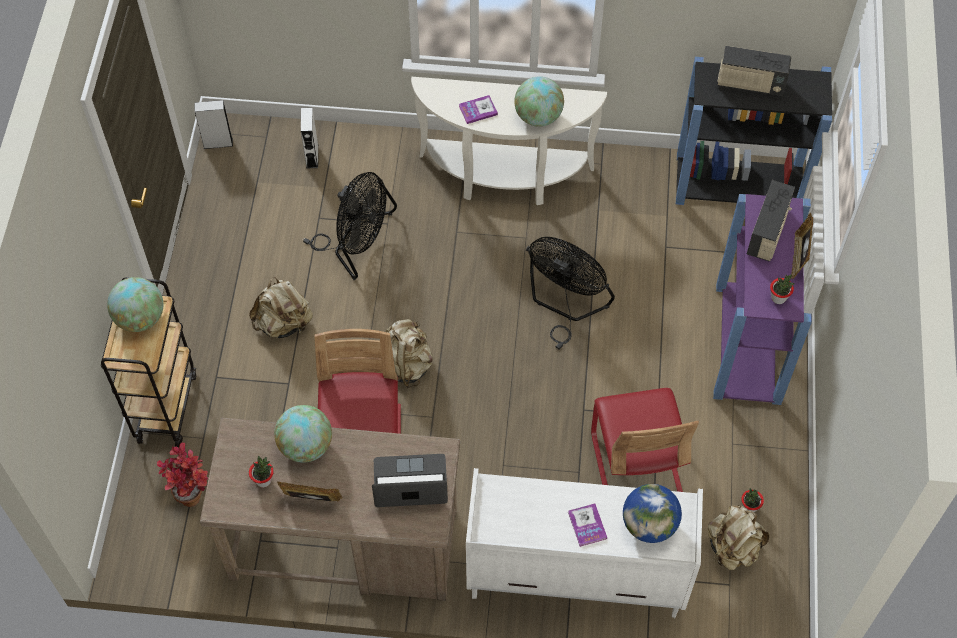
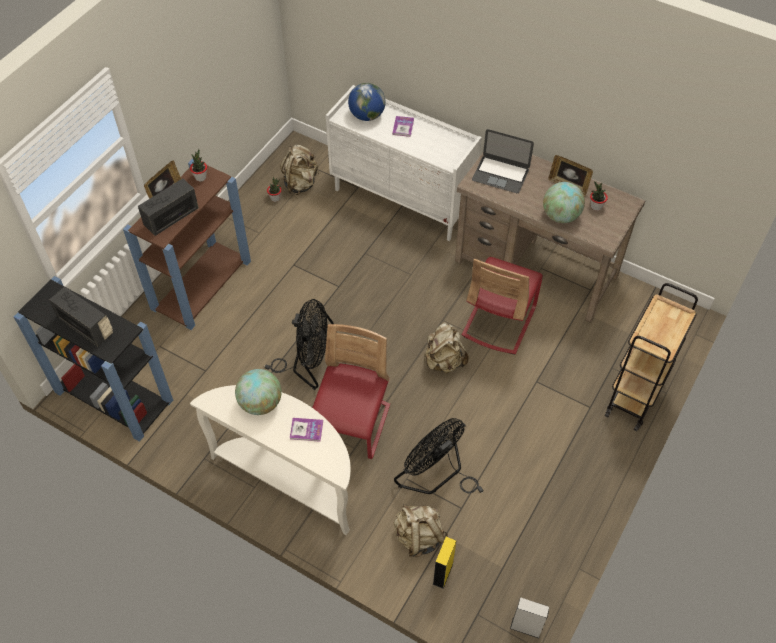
camera: 155 degrees left, 5 degrees down
globe [107,277,163,332] -> none
potted plant [157,443,209,507] -> none
beige backpack [249,277,313,338] -> beige backpack moved to [394,504,448,557]
white speaker [301,108,318,169] -> yellow speaker [433,537,456,589]
black fan [526,237,615,350] -> black fan turned 135 degrees counterclockwise [264,299,334,390]
red chair [591,388,699,492] -> red chair moved to [312,324,390,459]
purple bookcase [713,194,812,405] -> brown bookcase [123,159,251,330]

